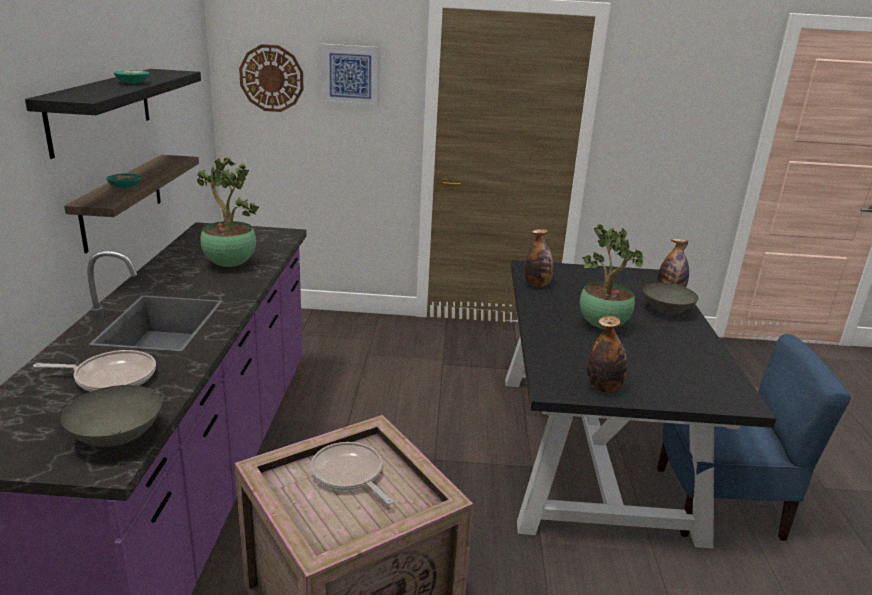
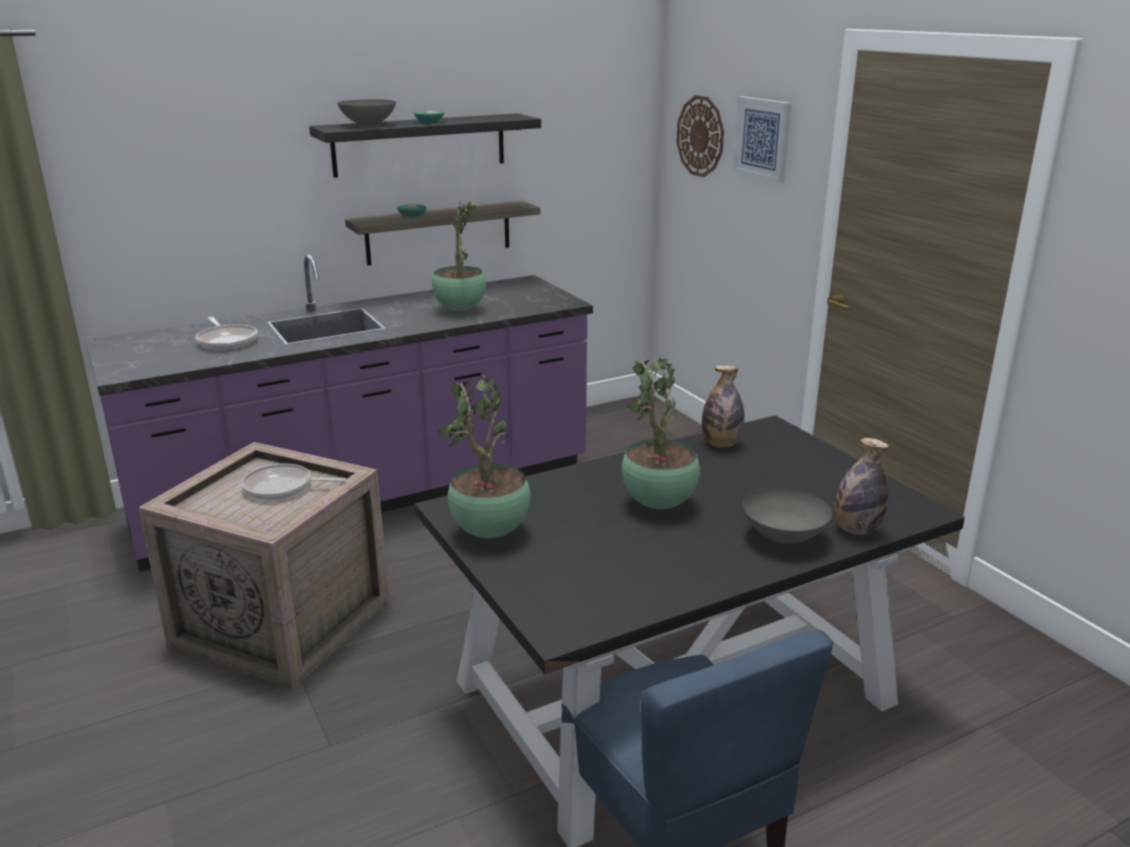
camera: 60 degrees right, 0 degrees up
grey bowl [61,385,162,447] -> grey bowl moved to [337,99,396,126]
frying pan [311,442,393,505] -> frying pan turned 105 degrees counterclockwise [241,464,346,500]
bottle [587,316,627,392] -> potted plant [438,375,530,538]

